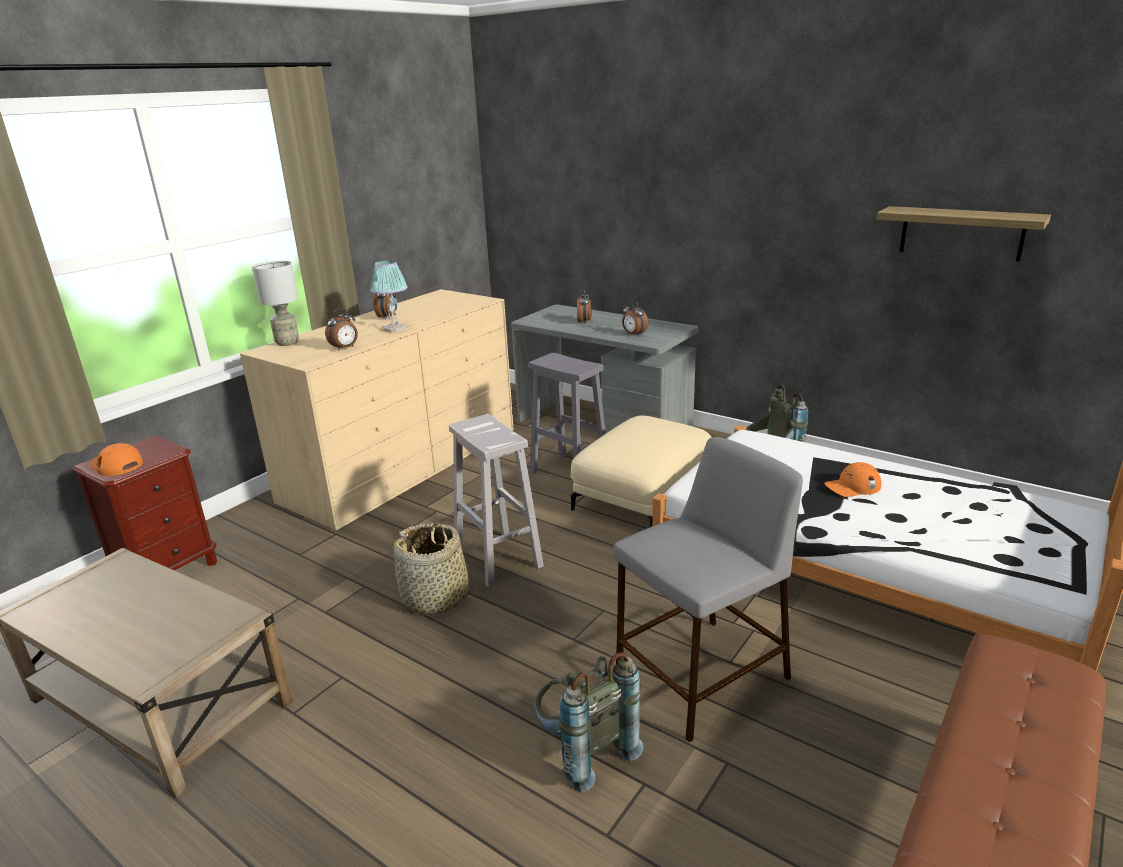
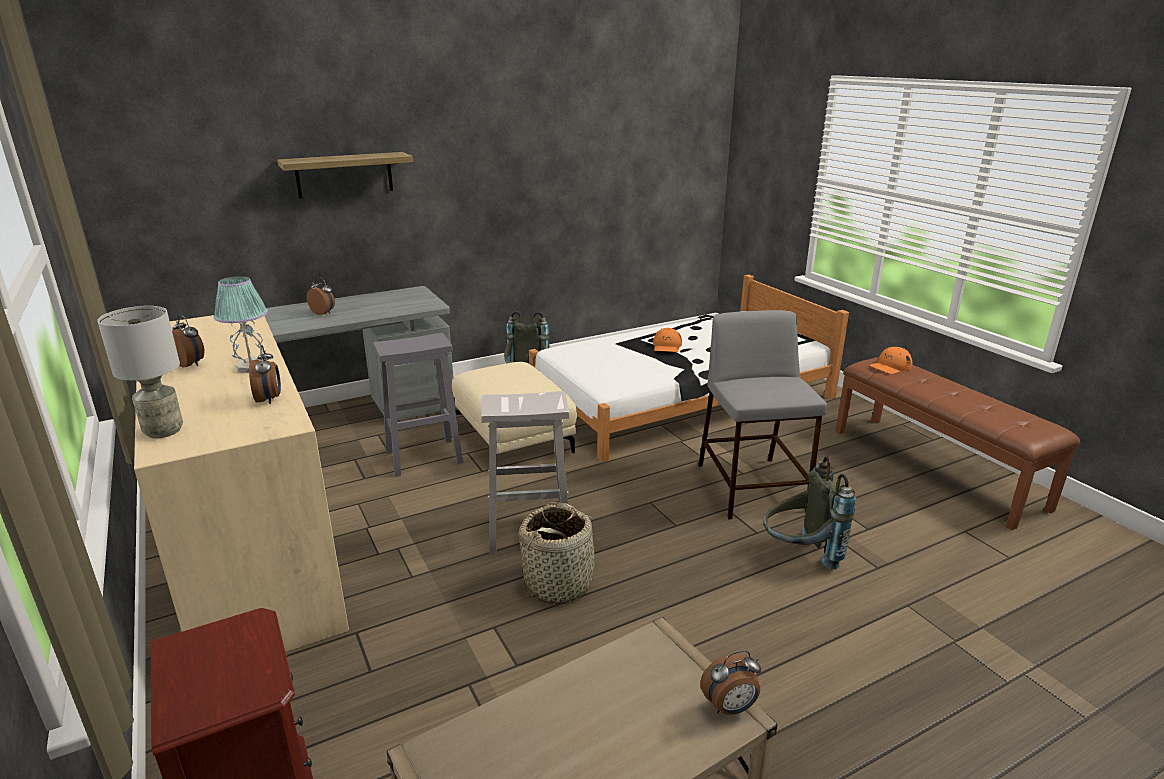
camera: 65 degrees left, 0 degrees up
orange cap [89,443,143,476] -> orange cap moved to [869,347,912,374]
alarm clock [622,300,648,336] -> alarm clock moved to [700,650,761,715]
shelf [876,206,1051,261] -> shelf moved to [277,152,413,199]

